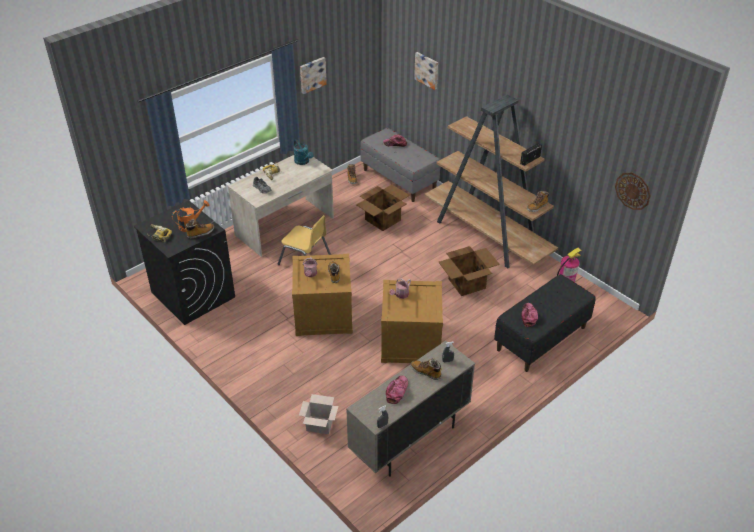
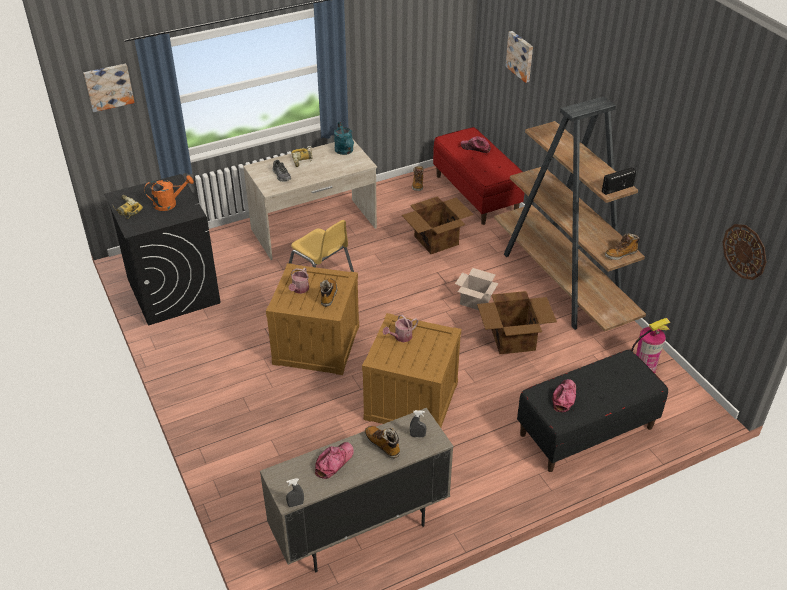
camera: 15 degrees right, 0 degrees up
boot [185,219,214,239] -> none
cardboard box [299,394,339,434] -> cardboard box moved to [455,268,498,310]
picture [300,57,327,94] -> picture moved to [83,64,135,112]
grey bench [360,128,441,202] -> red bench [433,127,525,225]

